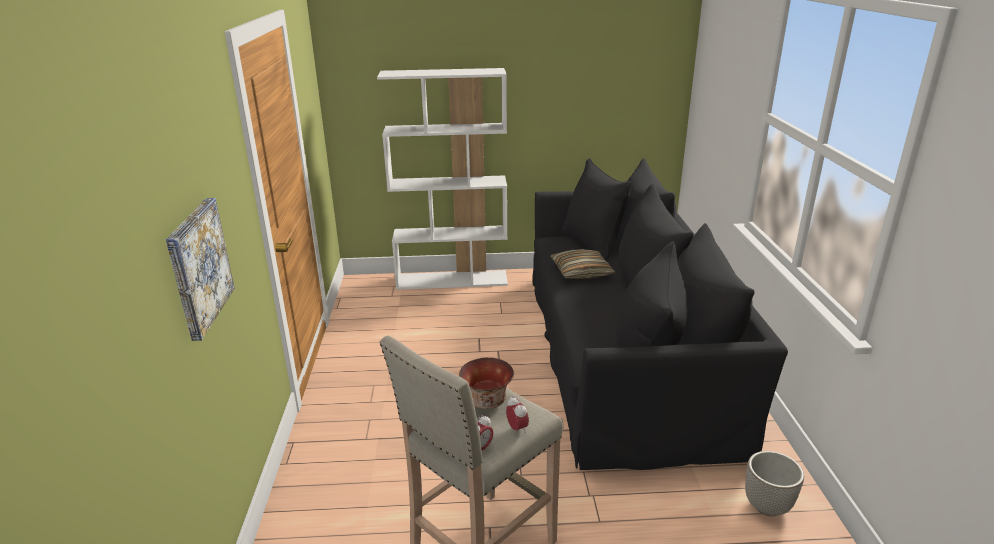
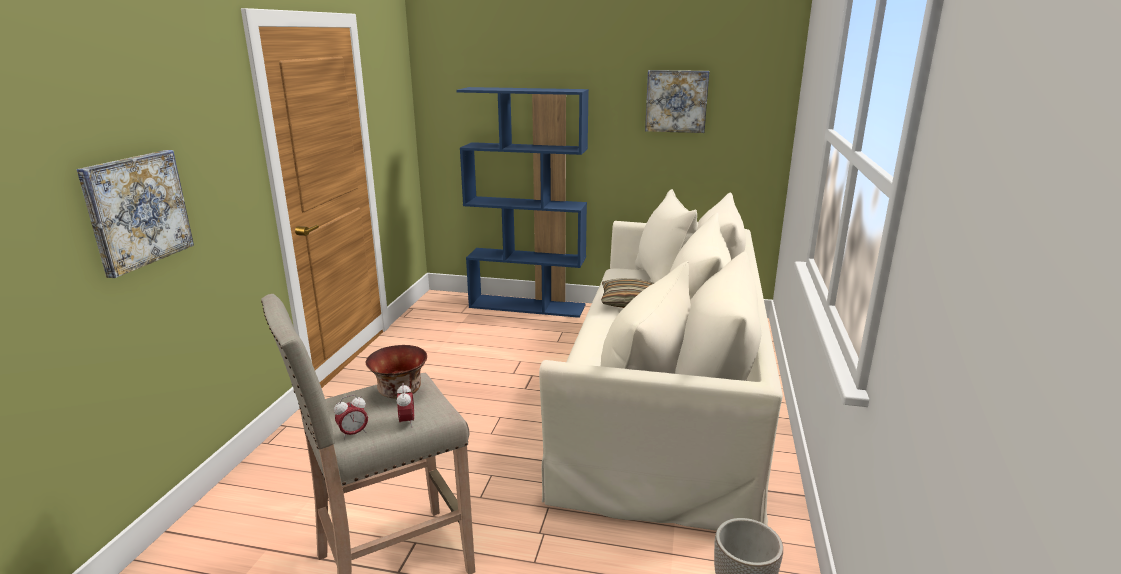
camera: 15 degrees right, 5 degrees down
white bookcase [377,68,508,290] -> blue bookcase [456,87,589,318]
black sofa [532,158,788,470] -> beige sofa [539,189,783,531]
none -> picture [645,70,709,133]

